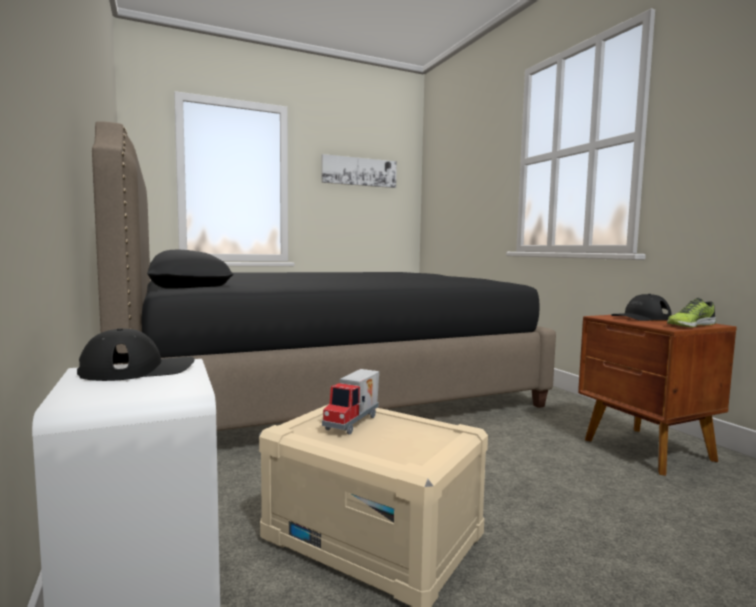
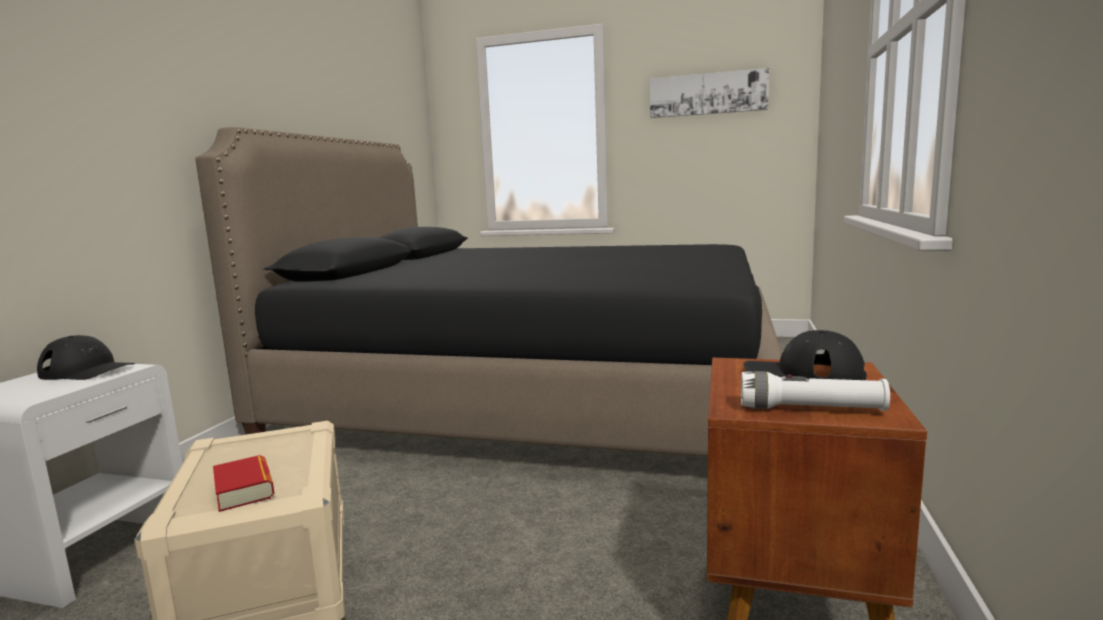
camera: 40 degrees right, 5 degrees up
toy truck [322,369,379,435] -> none
shoe [667,298,716,327] -> white flashlight [741,371,890,411]
none -> book [213,455,275,512]

